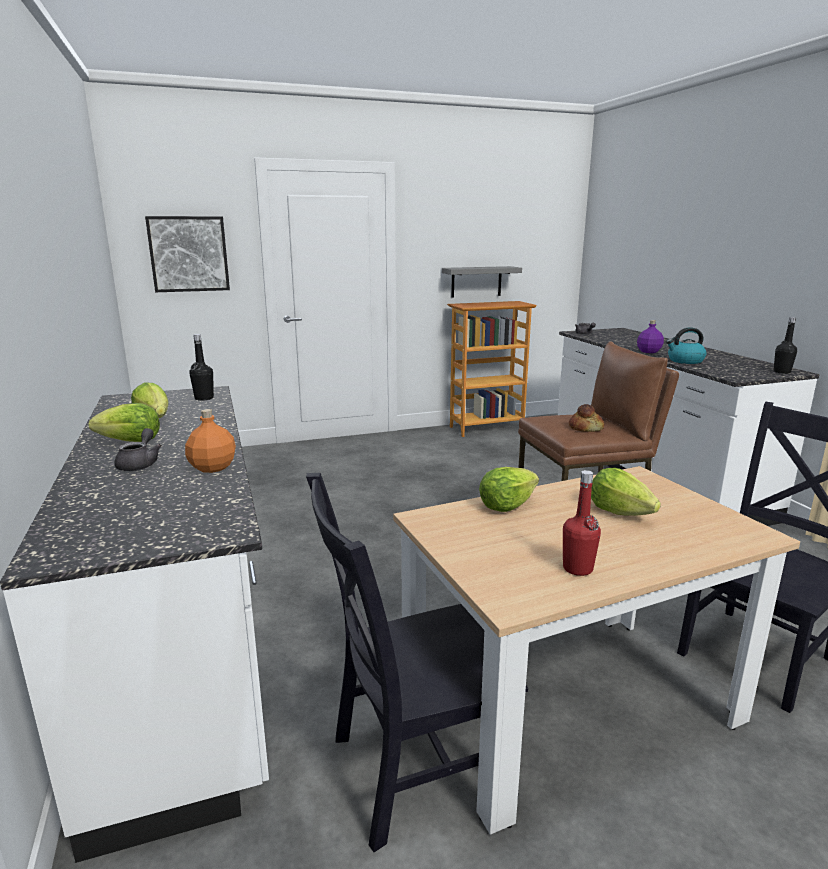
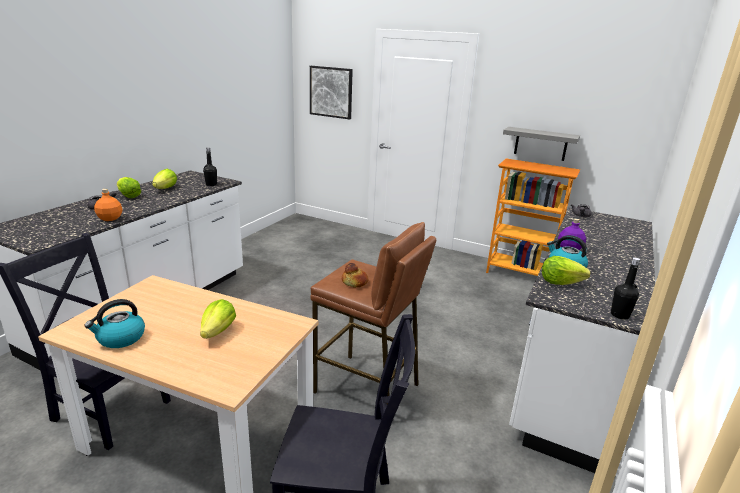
camera: 45 degrees right, 5 degrees up
lettuce [479,467,539,512] -> lettuce moved to [542,256,590,285]
red bottle [563,470,601,576] -> kettle [84,299,145,348]

